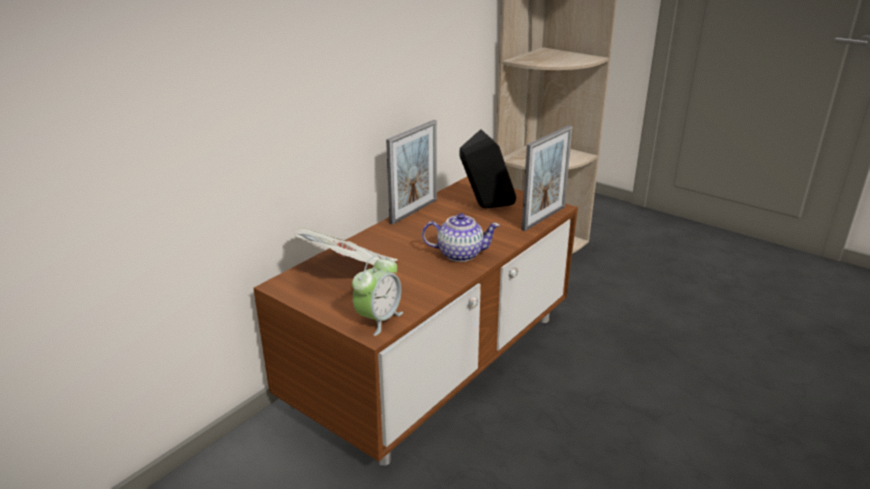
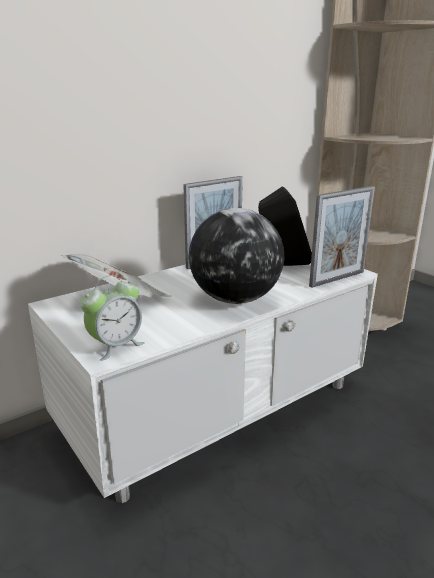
camera: 15 degrees right, 5 degrees down
brown tv stand [254,177,578,466] -> white tv stand [28,250,378,503]
teapot [422,213,500,262] -> globe [189,208,284,304]

